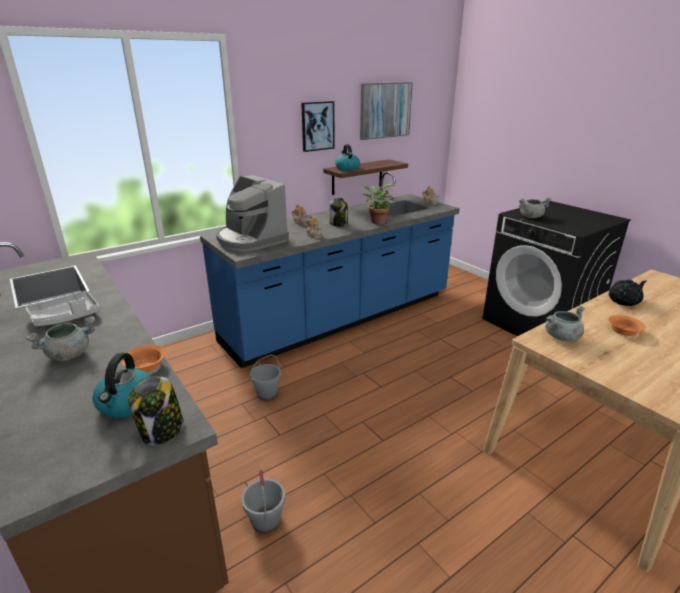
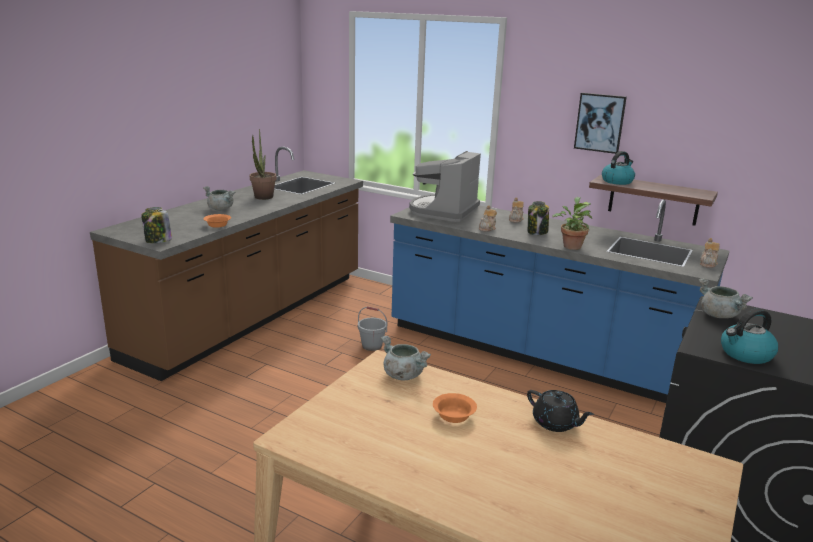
camera: 65 degrees right, 5 degrees down
grey tray [26,291,101,326] -> potted plant [250,129,277,200]
kettle [92,353,151,418] -> kettle moved to [721,308,778,364]
grey bucket [241,467,285,533] -> none
picture [360,82,413,140] -> none

